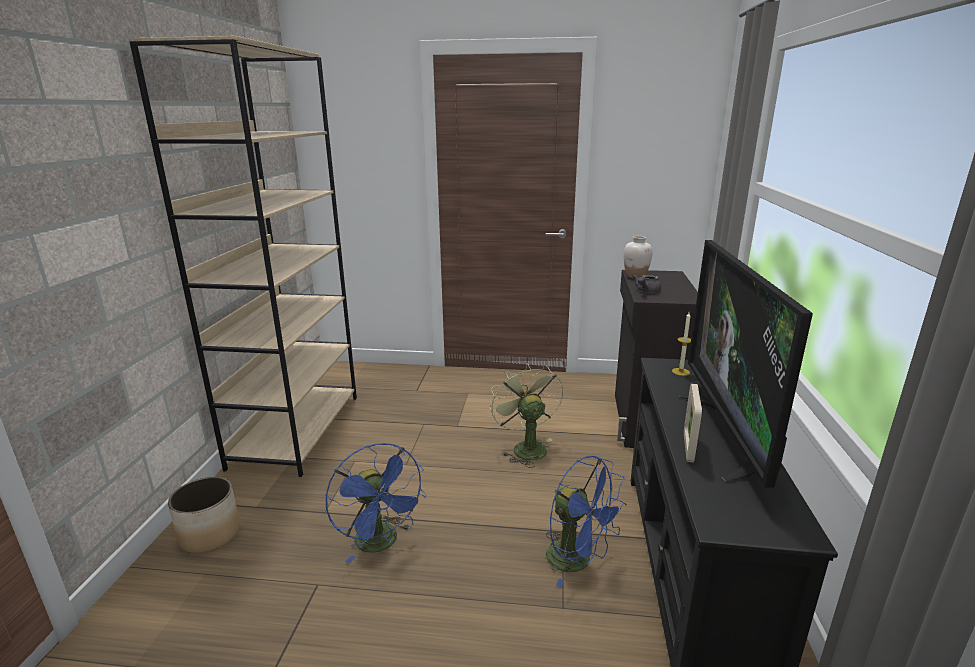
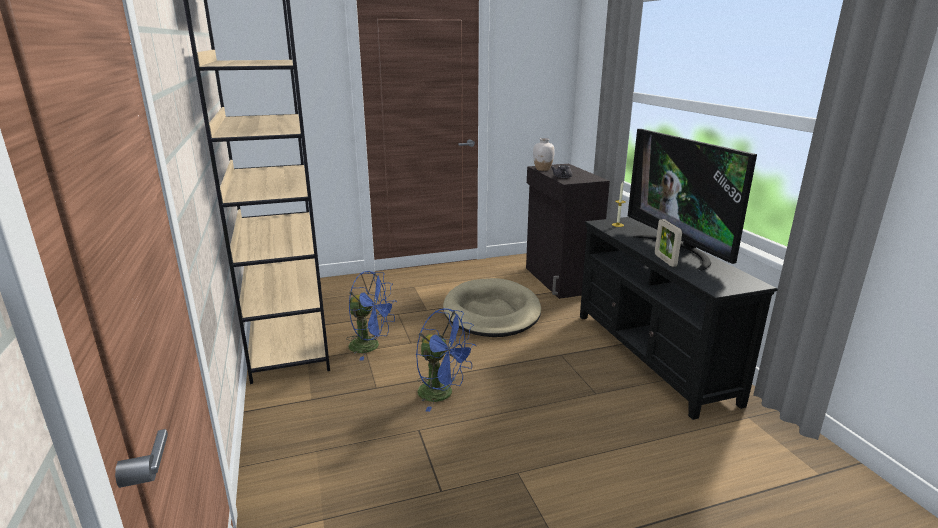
camera: 25 degrees left, 0 degrees up
planter [168,477,240,553] -> none
green fan [490,362,563,468] -> beige dog bed [443,278,541,337]
blue fan [546,456,626,588] -> blue fan moved to [346,271,397,361]

